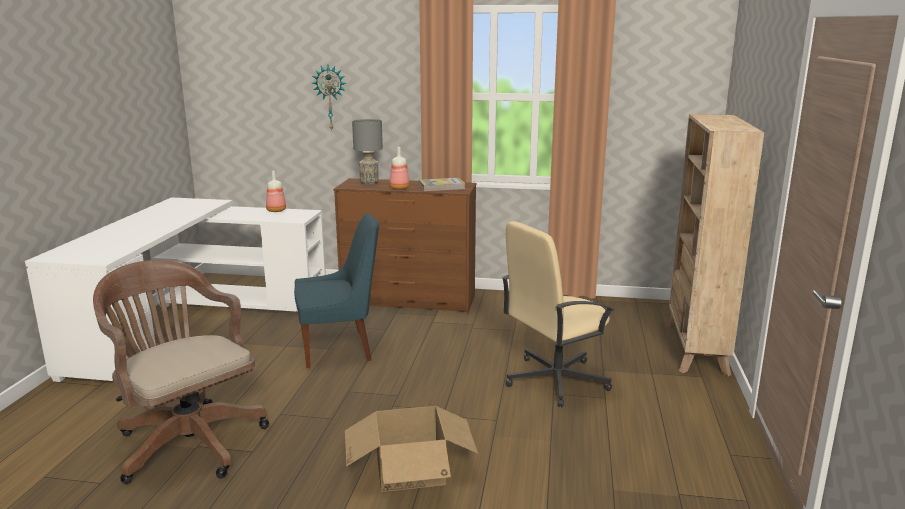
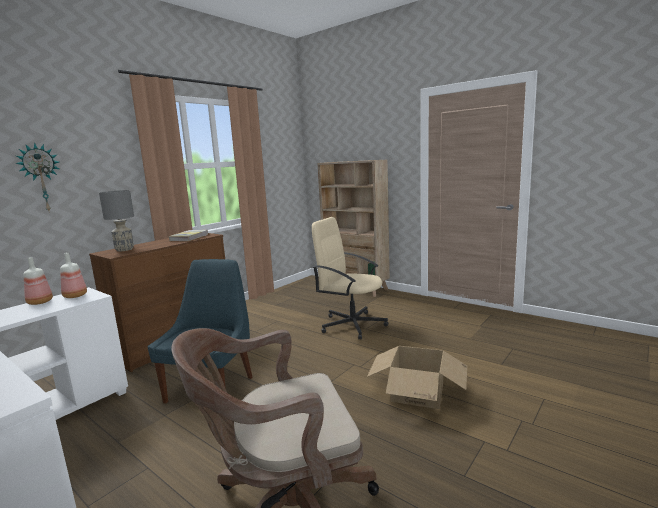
camera: 60 degrees left, 5 degrees down
bottle [389,147,410,190] -> bottle moved to [60,252,87,298]
beige office chair [502,221,614,407] -> beige office chair turned 120 degrees clockwise [312,217,388,339]

